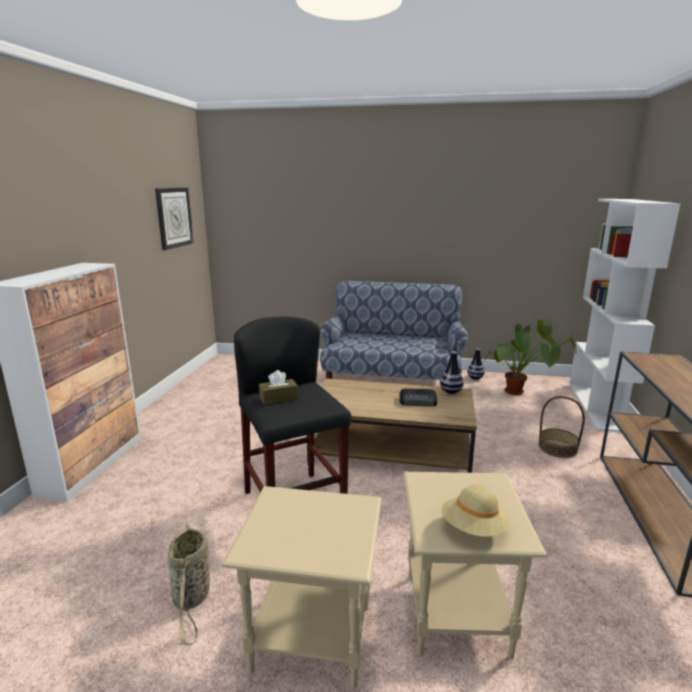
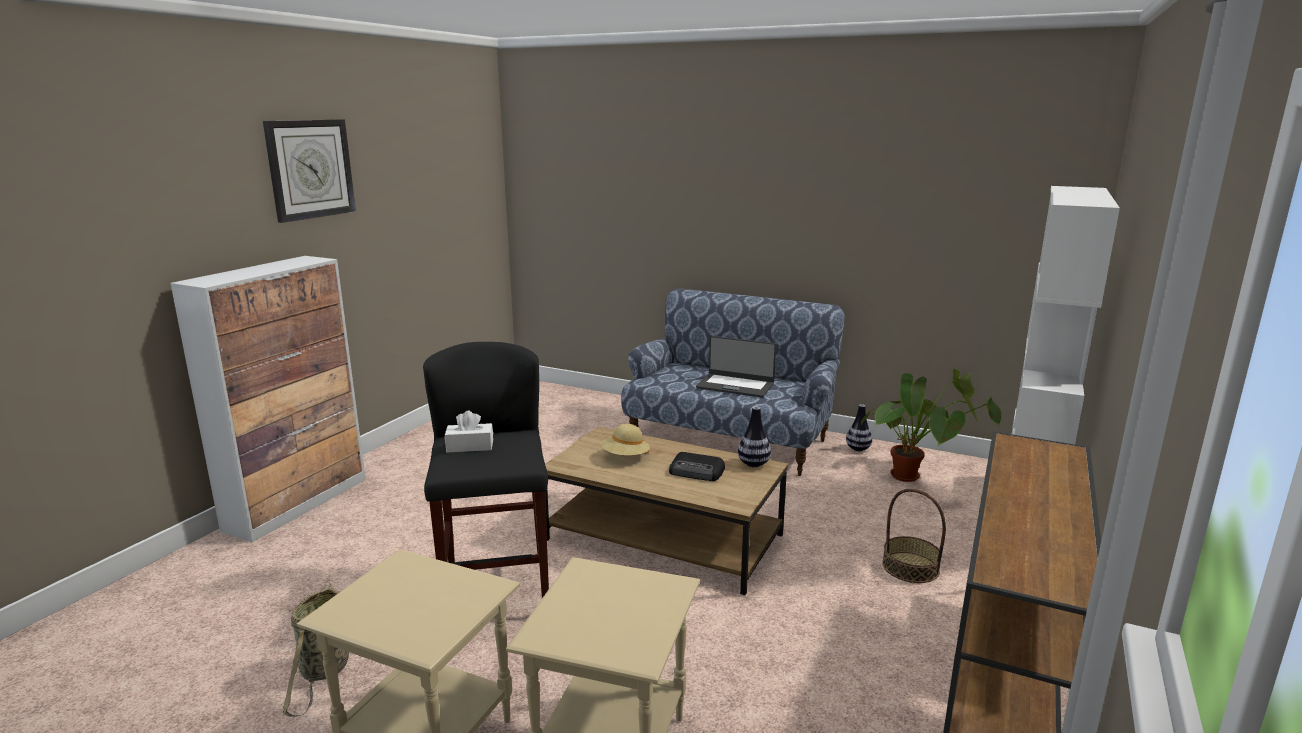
camera: 15 degrees right, 0 degrees up
wall clock [155,188,194,250] -> wall clock moved to [263,119,356,223]
brown tissue box [259,370,298,405] -> white tissue box [445,411,493,453]
beige hat [441,485,509,537] -> beige hat moved to [601,424,650,455]
none -> laptop [696,336,776,398]

